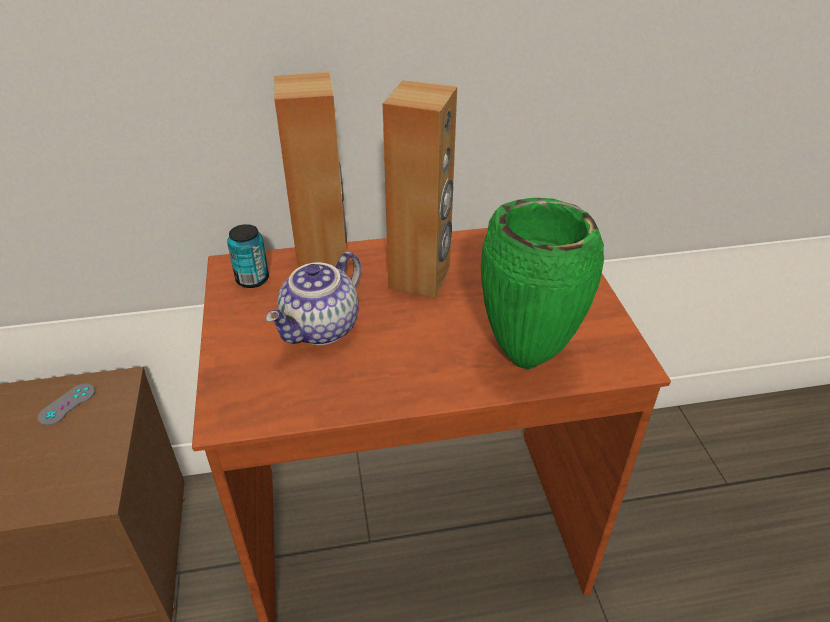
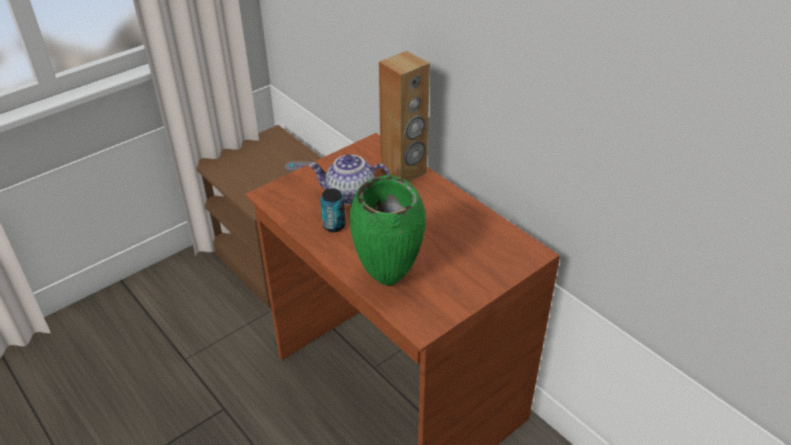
camera: 60 degrees right, 0 degrees up
can [227,224,269,288] -> can moved to [320,189,346,232]
brown speaker [383,80,457,298] -> none

